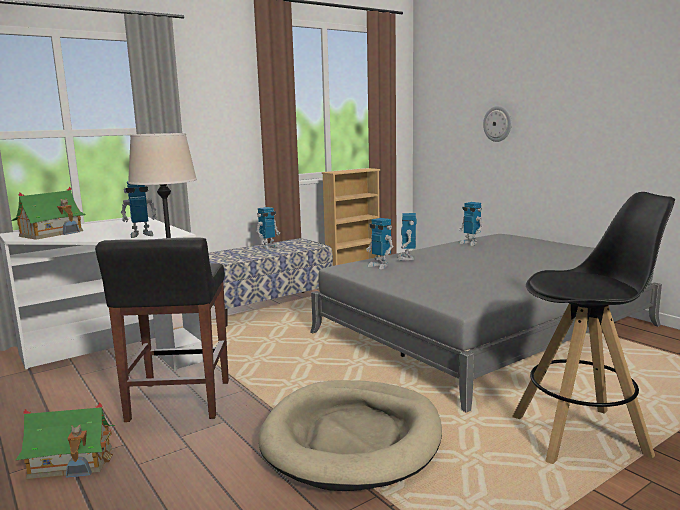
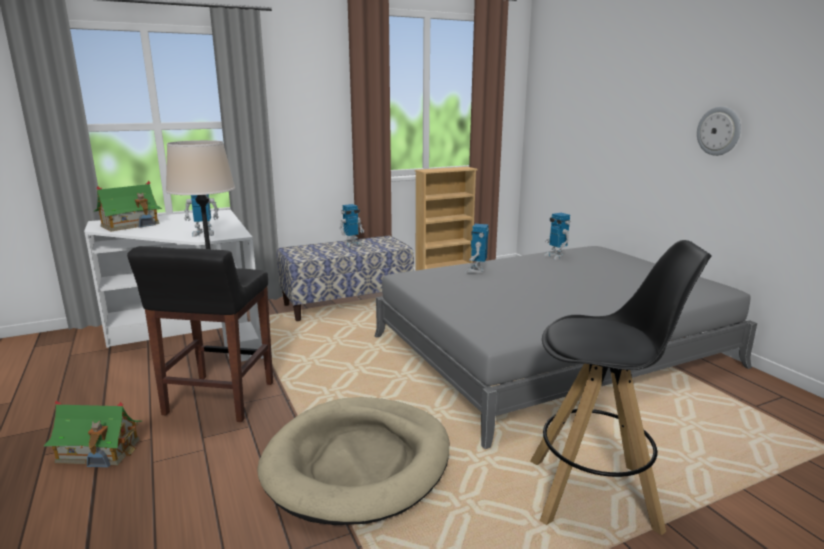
camera: 10 degrees right, 5 degrees up
toy robot [366,218,393,269] -> none
wall clock [483,106,512,142] -> wall clock moved to [697,107,741,156]

